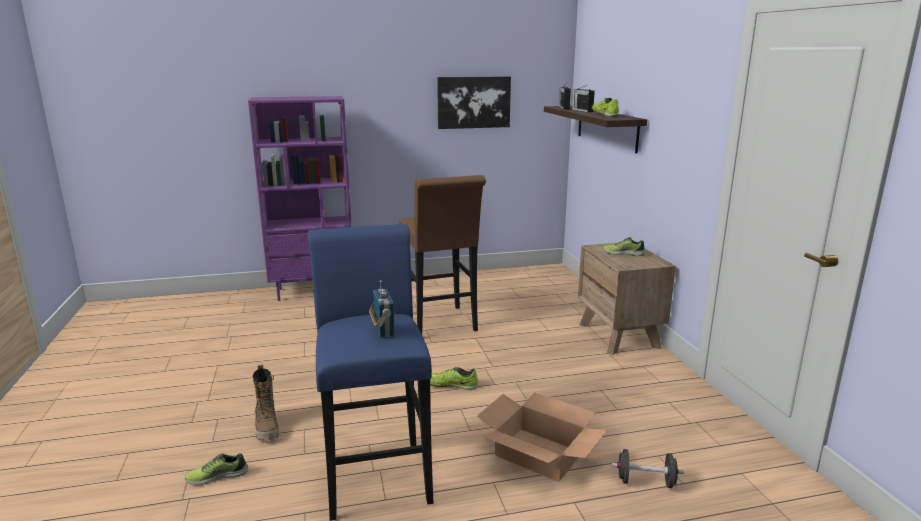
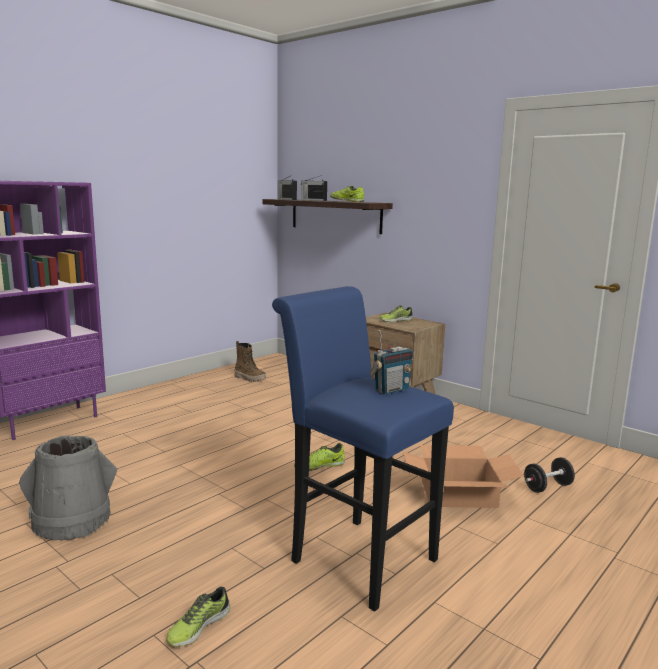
camera: 35 degrees left, 5 degrees down
boot [252,365,279,441] -> boot moved to [235,341,266,382]
radio [369,280,395,337] -> radio turned 105 degrees clockwise [369,330,413,394]
brown stool [399,175,486,334] -> none
picture [437,76,511,129] -> none
none -> grey bucket [19,435,117,540]

